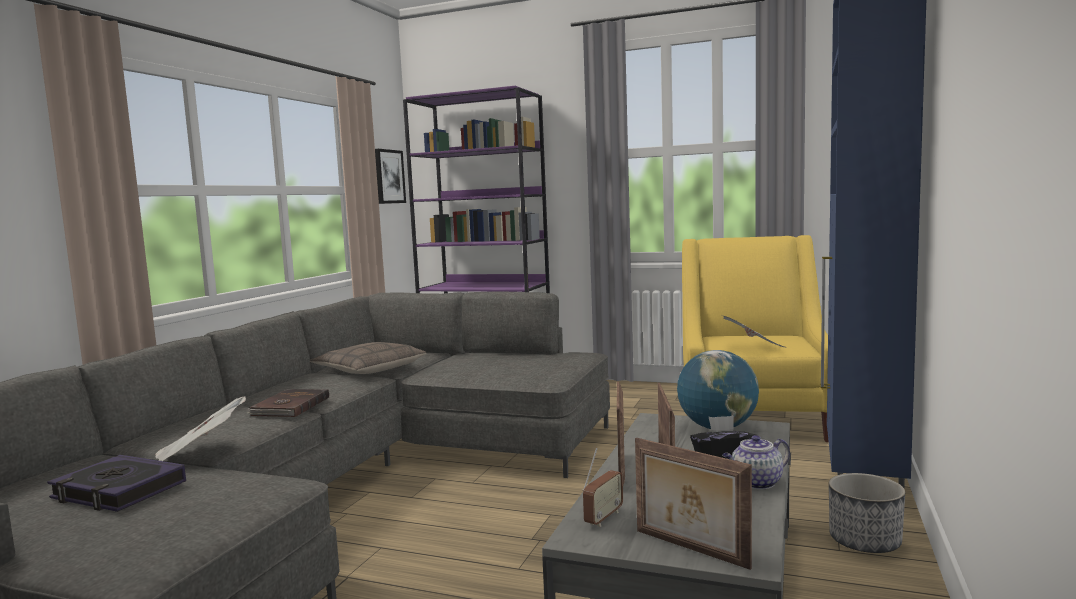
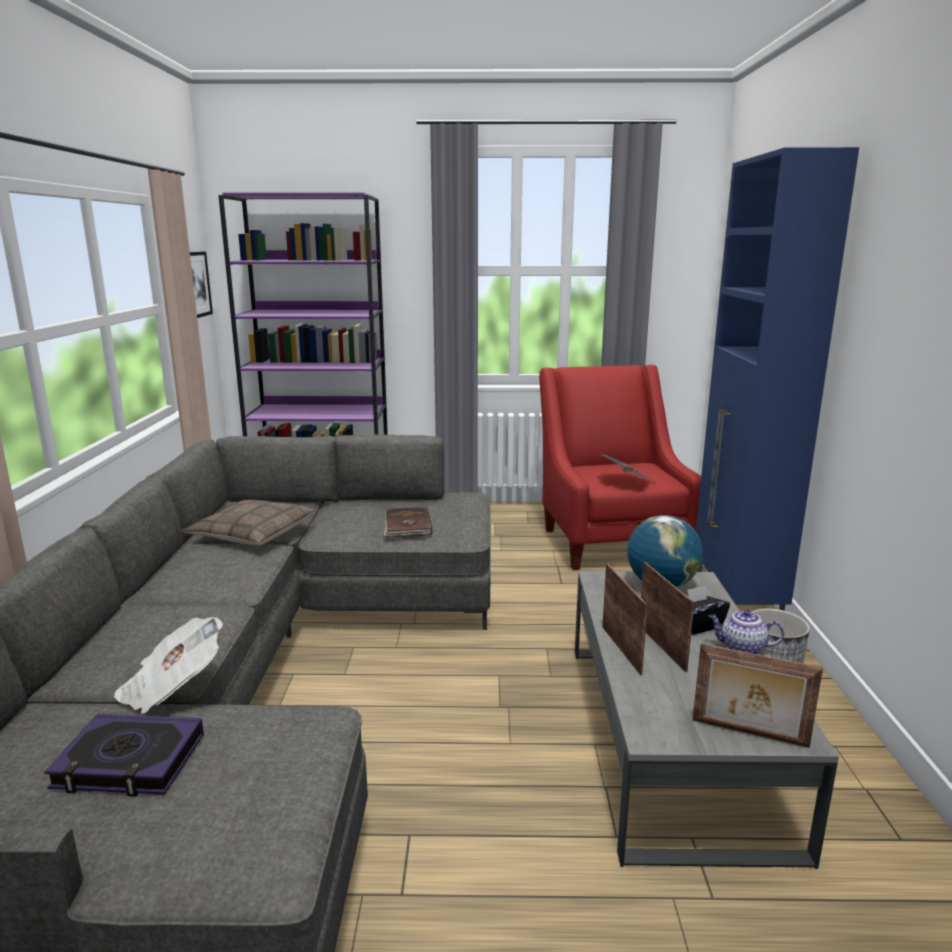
camera: 20 degrees left, 10 degrees up
brown book [246,389,329,417] -> brown book moved to [384,507,432,538]
radio [582,448,623,527] -> none
yellow armchair [682,235,829,442] -> red armchair [539,365,701,570]
teapot [722,435,790,489] -> teapot turned 60 degrees clockwise [709,610,784,654]

